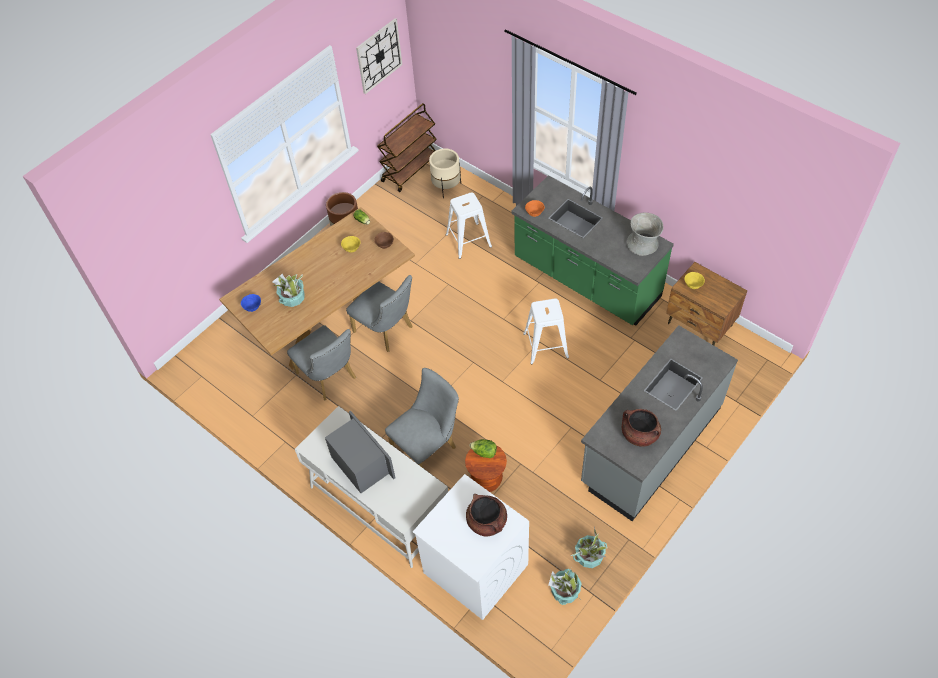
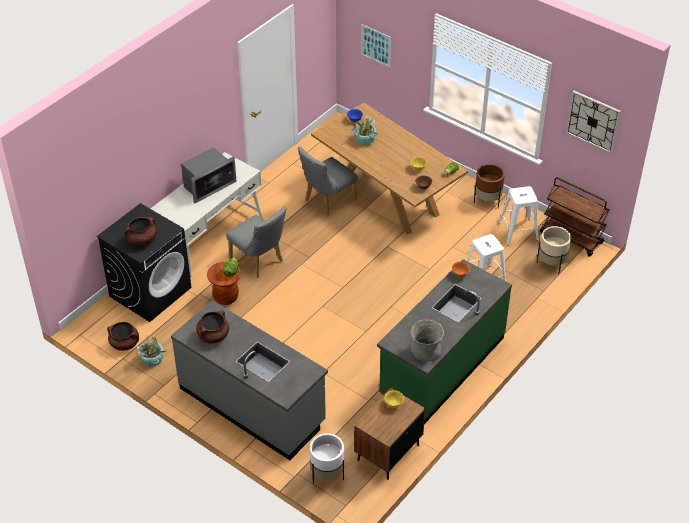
camera: 85 degrees right, 10 degrees down
grey chair [346,275,413,352] -> none
white washing machine [413,474,529,620] -> black washing machine [97,203,191,322]
white stool [523,299,569,364] -> white stool moved to [498,186,539,245]
potted plant [548,568,581,605] -> brown cooking pot [107,322,139,351]
none -> white planter [310,433,344,484]
none -> picture [361,24,391,68]

